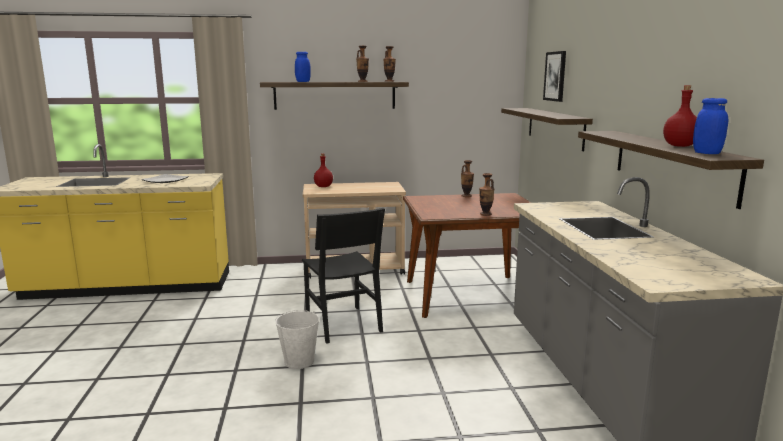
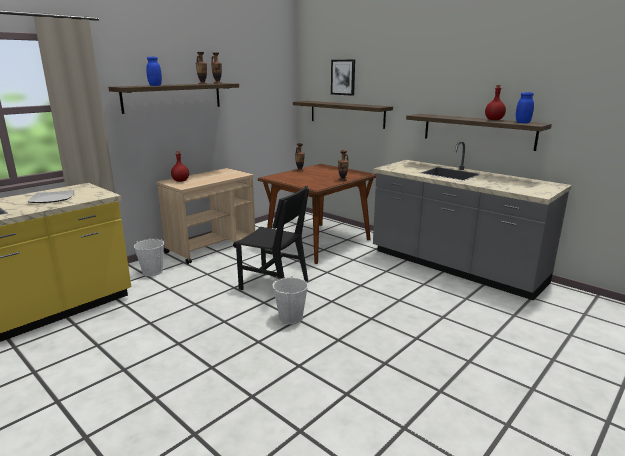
camera: 40 degrees left, 5 degrees up
none -> white bucket [134,239,164,276]

